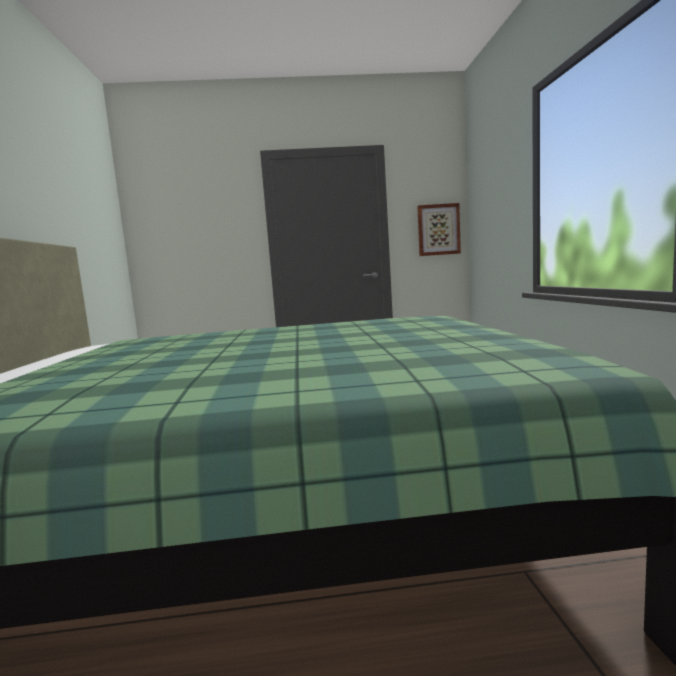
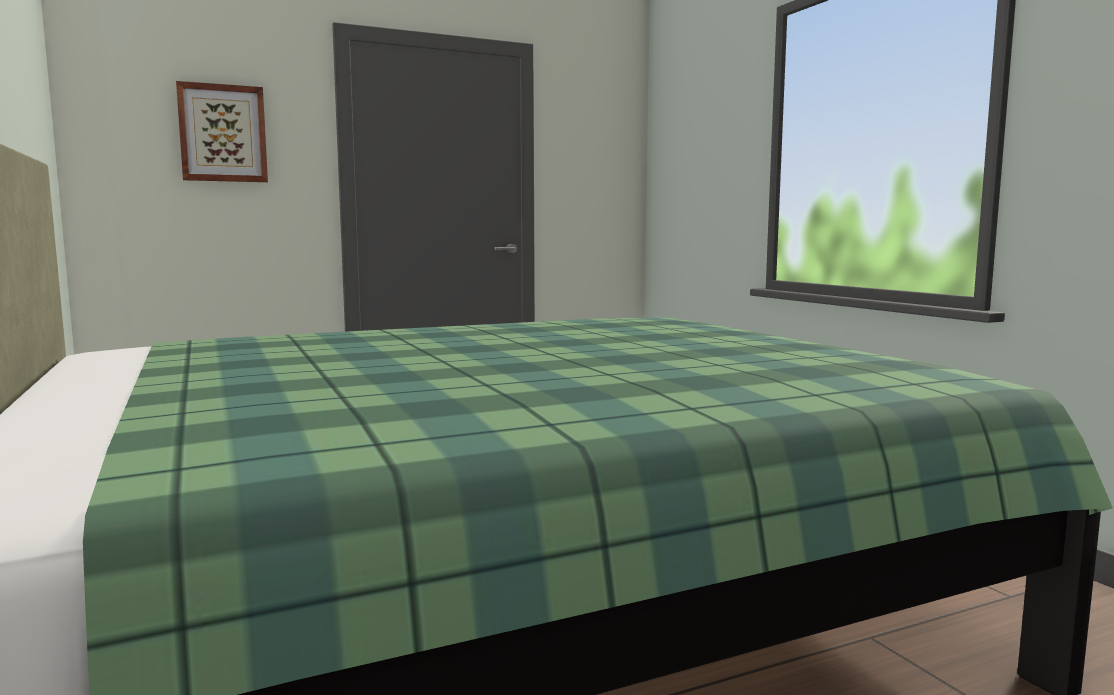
camera: 20 degrees left, 0 degrees up
picture [417,203,461,256] -> picture moved to [176,81,268,182]

